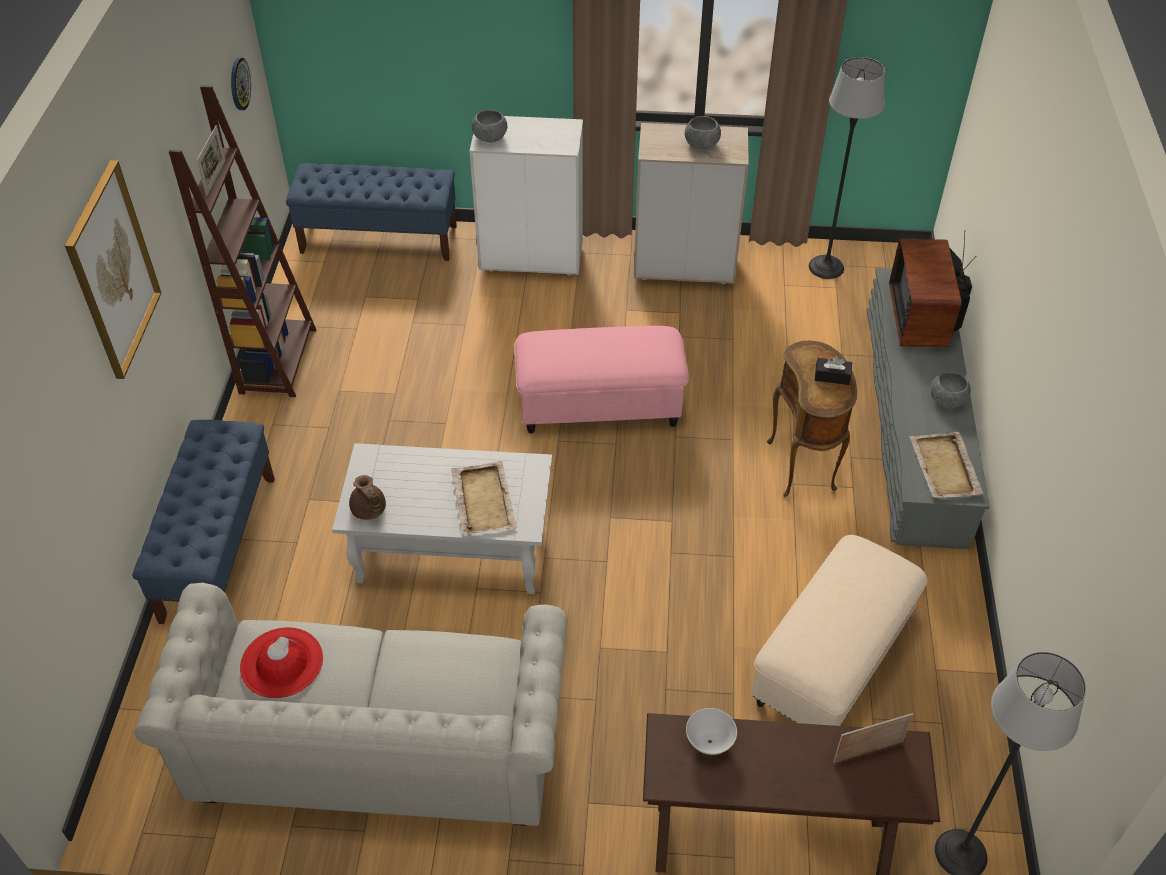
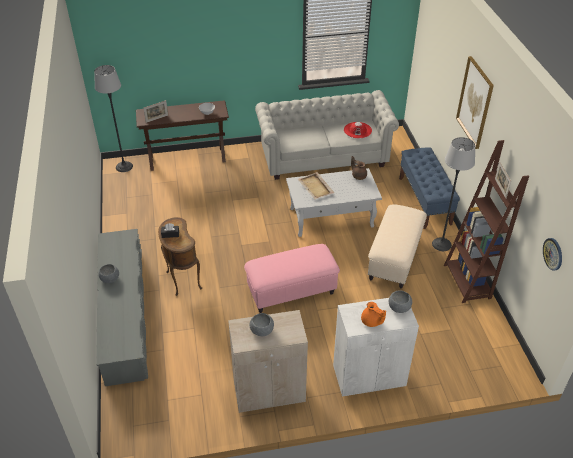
camera: 165 degrees right, 5 degrees down
blue bench [286,163,457,261] -> none
beige ottoman [752,535,928,726] -> beige ottoman moved to [368,205,427,288]
floor lamp [809,57,885,279] -> floor lamp moved to [432,137,475,251]
television [889,230,976,347] -> none
beige tray [909,432,984,498] -> none
none -> orange teapot [361,302,386,327]

